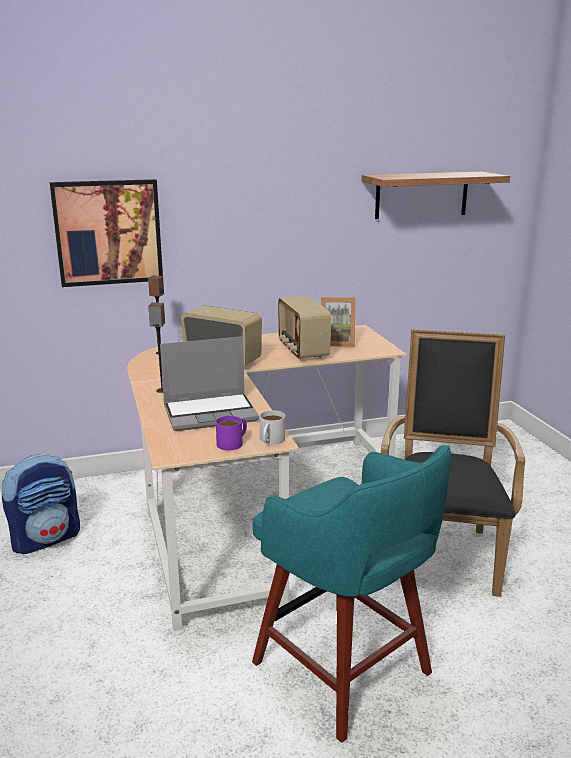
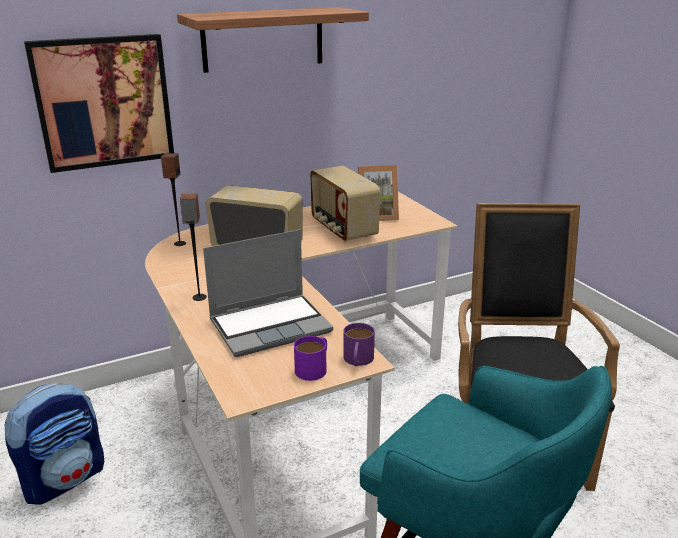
camera: 10 degrees left, 5 degrees up
white mug [260,410,285,444] -> purple mug [343,323,375,366]
shelf [362,172,510,219] -> shelf moved to [177,7,369,73]

